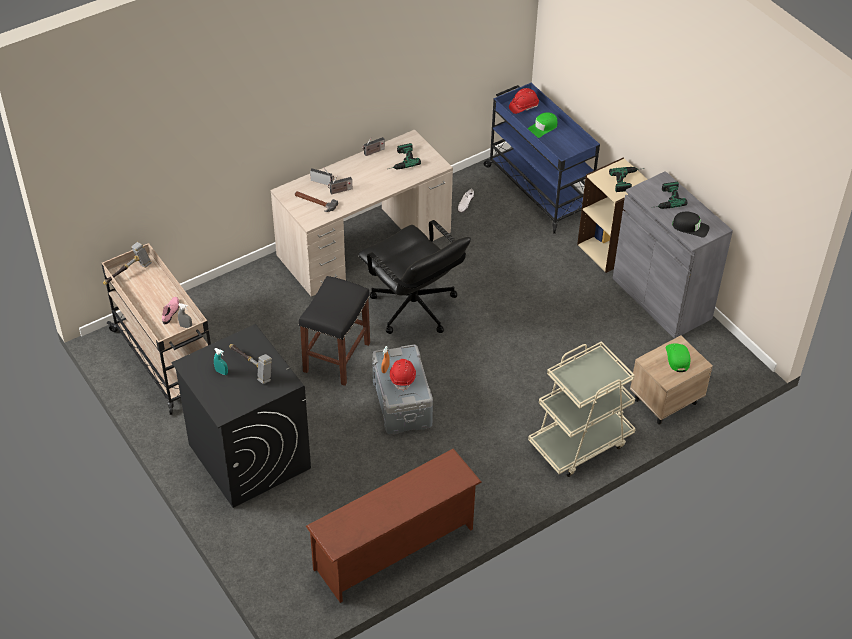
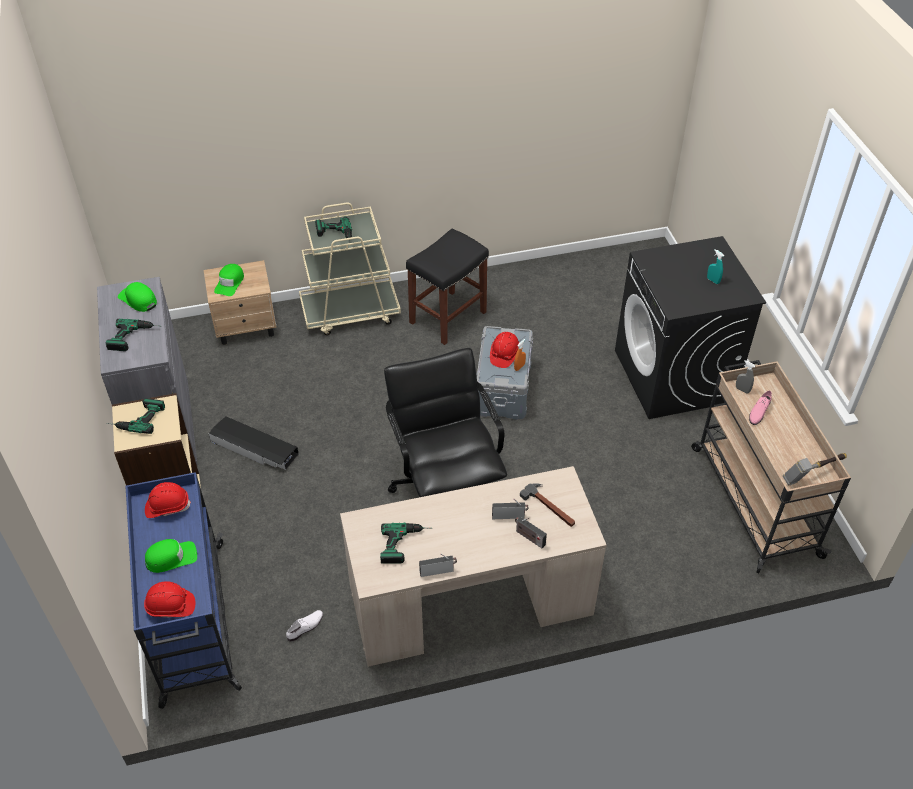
camera: 160 degrees left, 0 degrees up
hammer [229,344,272,384] -> none
black stool [299,276,370,386] -> black stool moved to [406,229,489,345]
brown shoe rack [306,448,482,603] -> none
black cap [672,212,709,237] -> green cap [118,282,157,312]
none -> red hard hat [145,482,191,518]
none -> black storage box [209,416,299,470]
none -> power drill [315,217,352,241]

